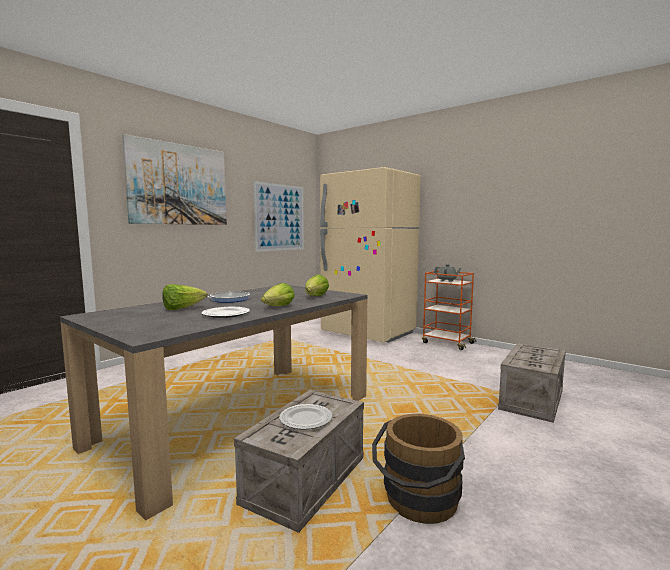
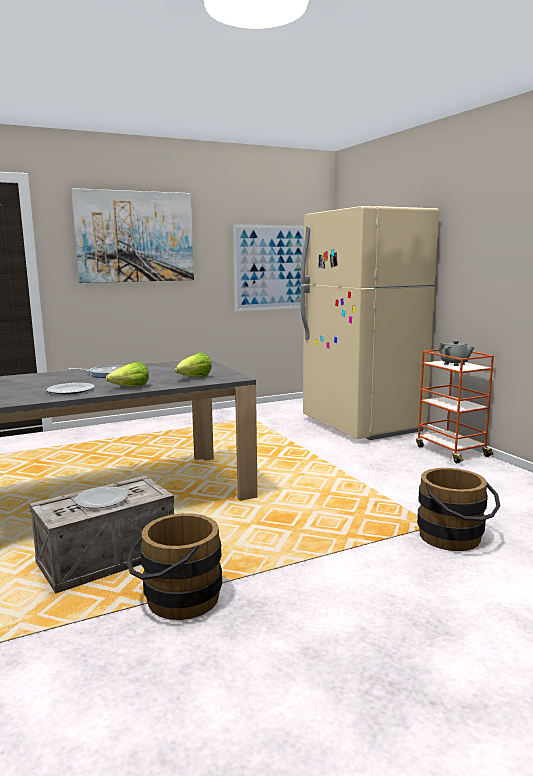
camera: 25 degrees right, 5 degrees up
lettuce [162,284,207,310] -> none
crate [498,343,566,423] -> brown bucket [417,468,500,551]

